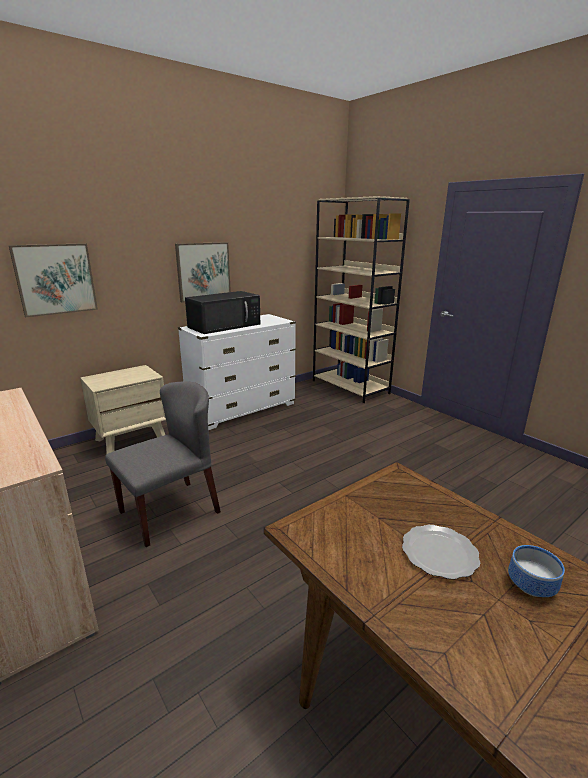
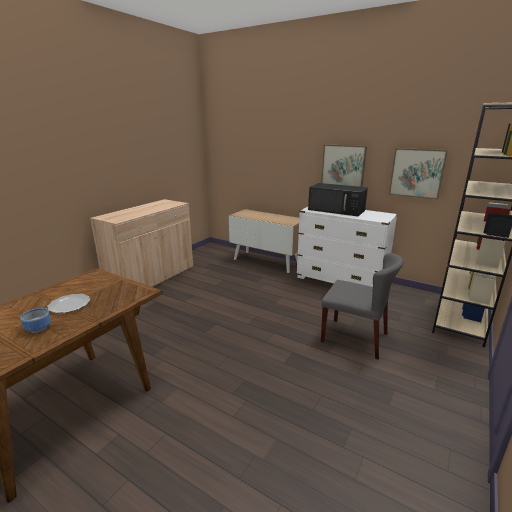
camera: 70 degrees right, 0 degrees up
picture [8,243,98,317] -> picture moved to [389,148,448,200]
beige nightstand [80,365,166,454] -> cabinet [229,209,299,273]
grey chair [105,381,221,547] -> grey chair moved to [321,253,404,359]

